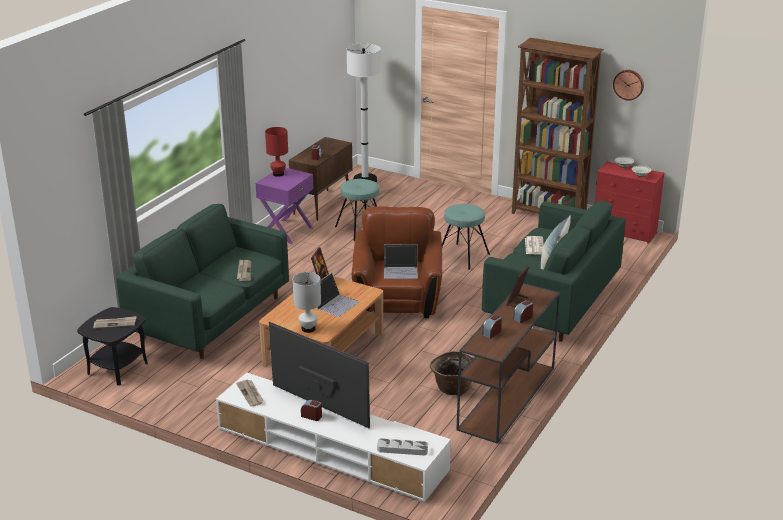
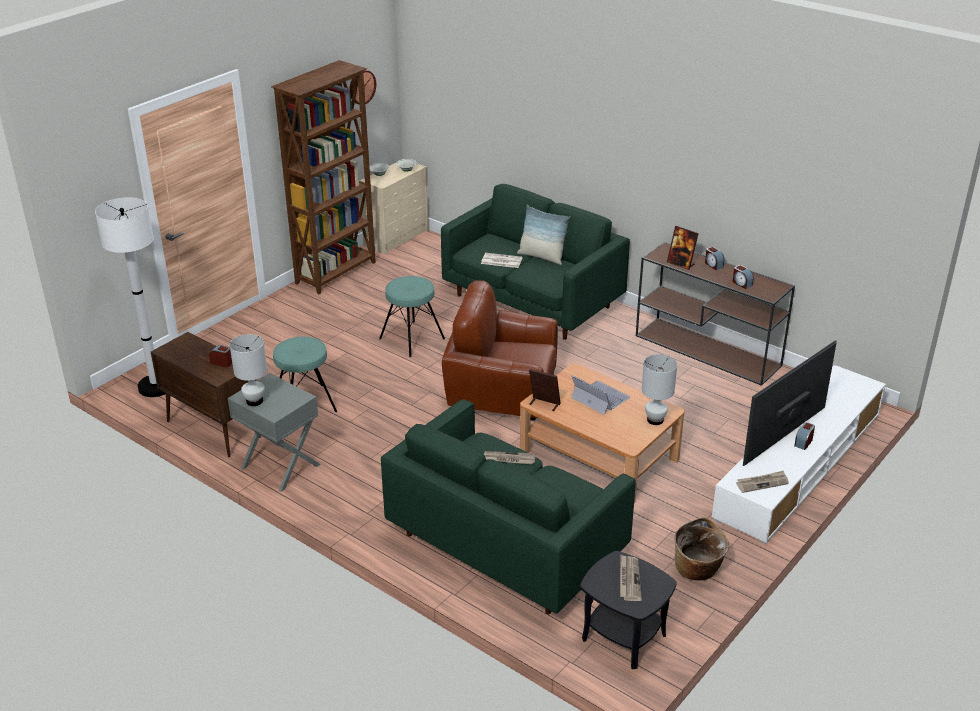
camera: 80 degrees left, 5 degrees up
purple nightstand [256,168,314,244] -> grey nightstand [228,373,321,492]
red table lamp [265,127,288,177] -> white table lamp [230,334,267,406]
grey tray [377,438,428,455] -> none
laptop [384,244,418,279] -> none
basket [430,351,474,396] -> basket moved to [675,517,729,581]
red dresser [595,161,664,244] -> beige dresser [359,162,429,255]

